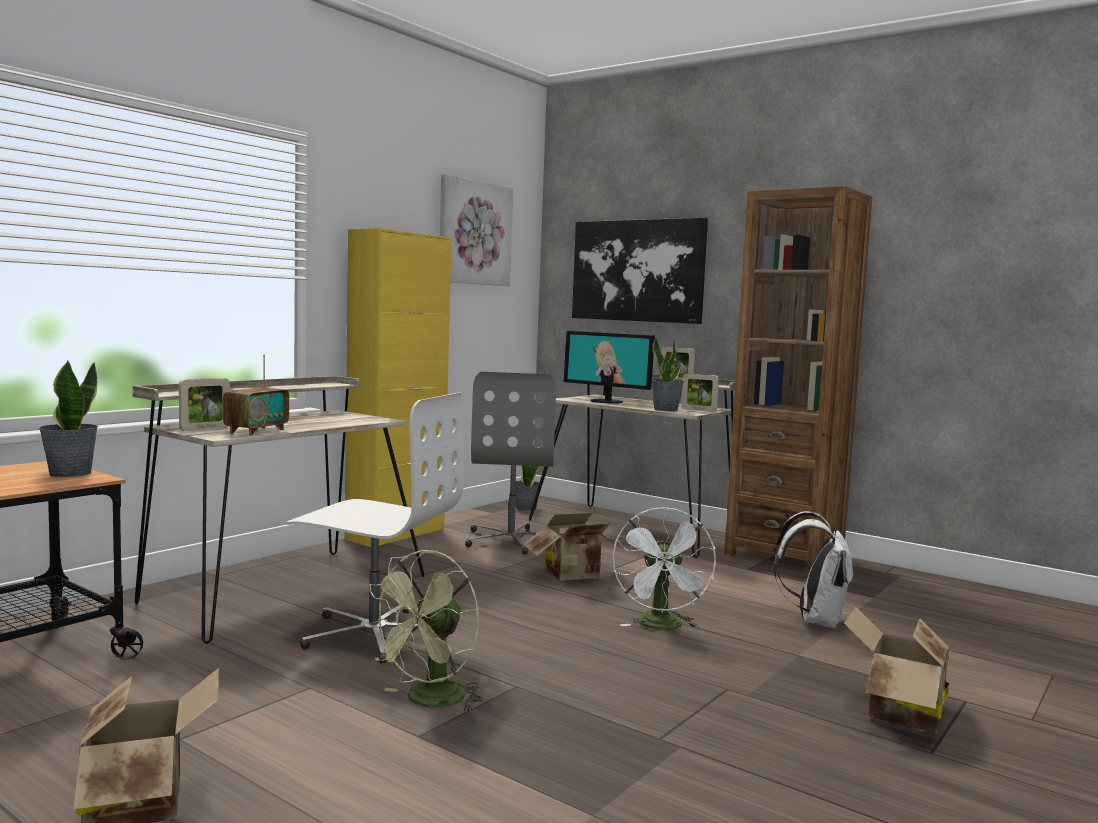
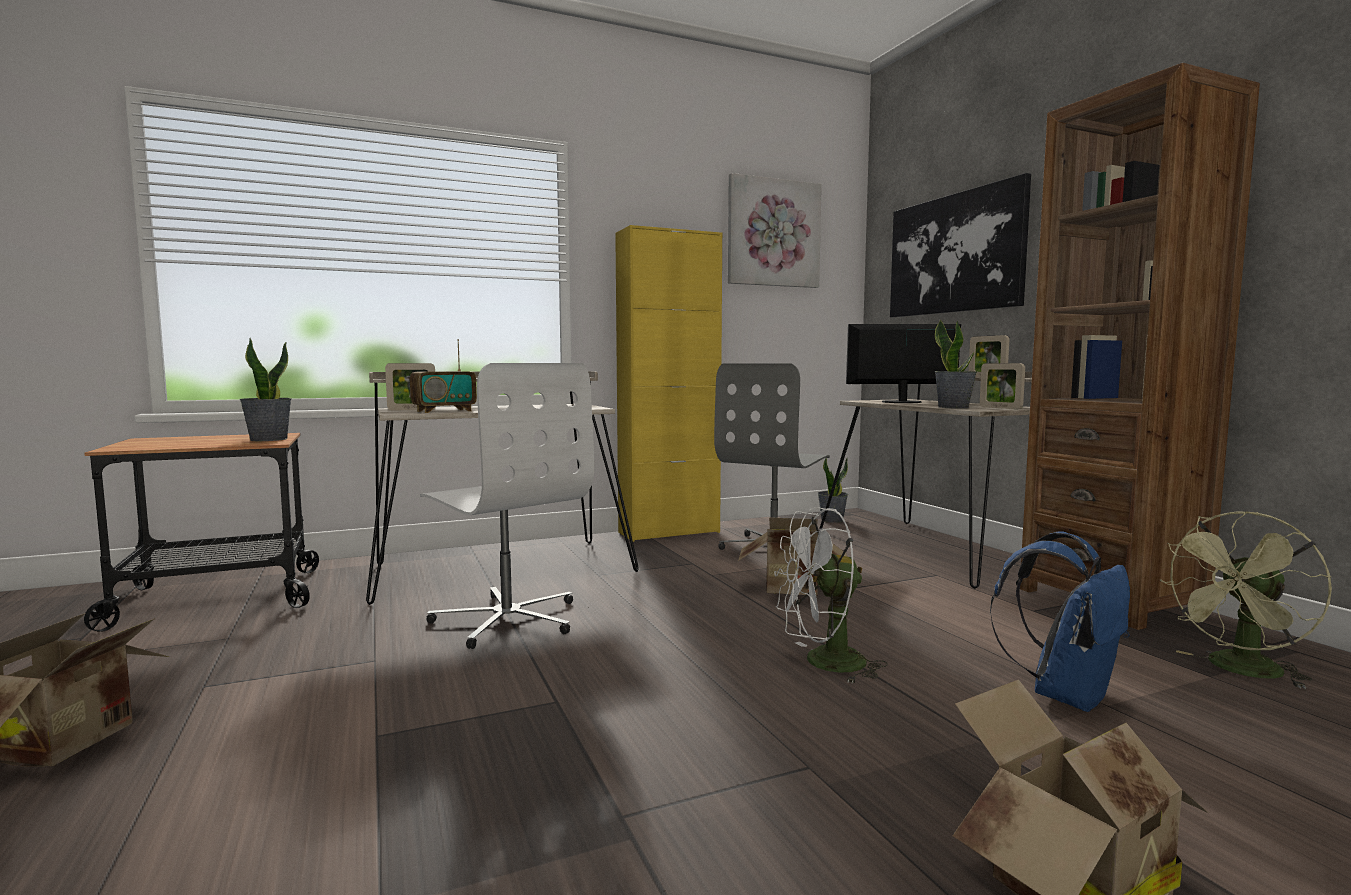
camera: 30 degrees right, 0 degrees up
green fan [364,550,483,712] -> green fan moved to [1160,511,1332,689]
monitor [564,331,655,403] -> monitor turned 120 degrees clockwise [846,324,961,403]
white fan [612,507,716,630] -> white fan turned 45 degrees clockwise [774,507,888,683]
white backpack [773,511,853,629] -> blue backpack [990,531,1130,712]

